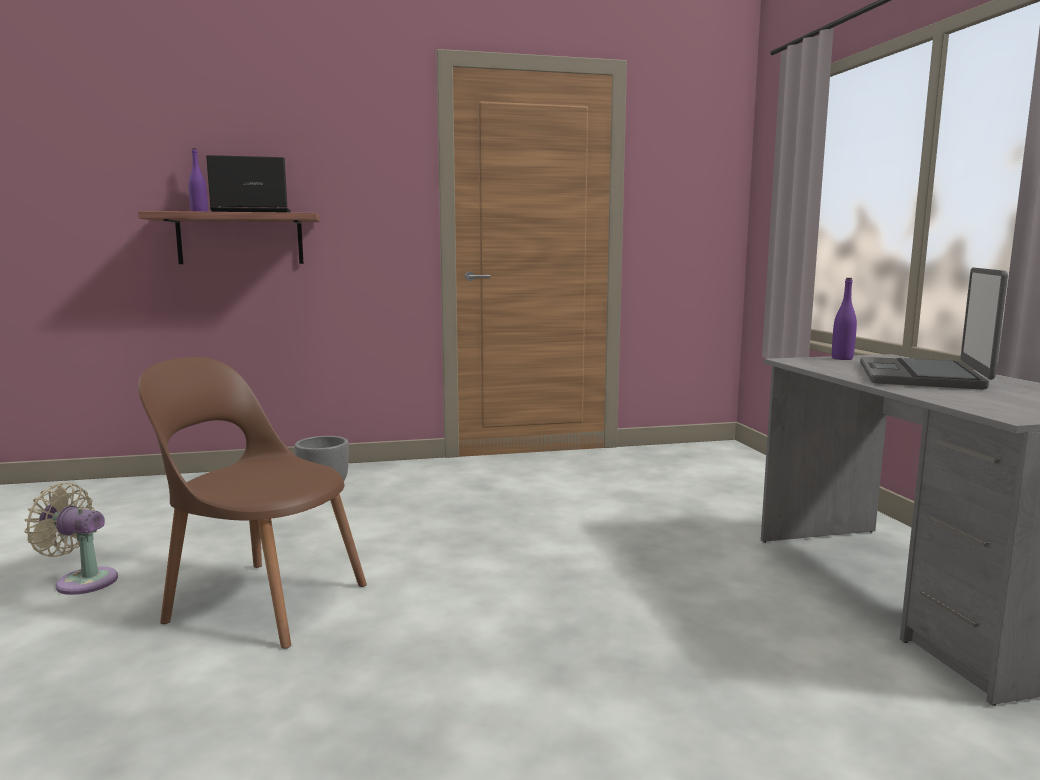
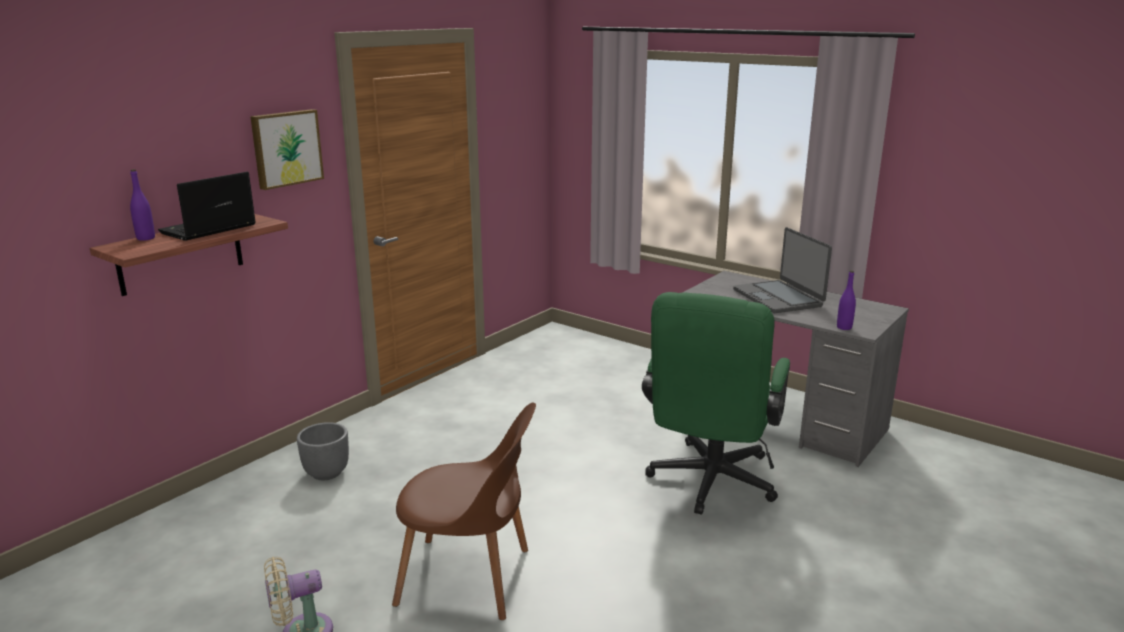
camera: 40 degrees left, 10 degrees up
brown chair [138,357,367,649] -> brown chair turned 150 degrees counterclockwise [392,402,536,620]
purple bottle [832,278,857,360] -> purple bottle moved to [837,270,856,330]
none -> picture [250,109,324,190]
none -> green office chair [642,292,790,515]

